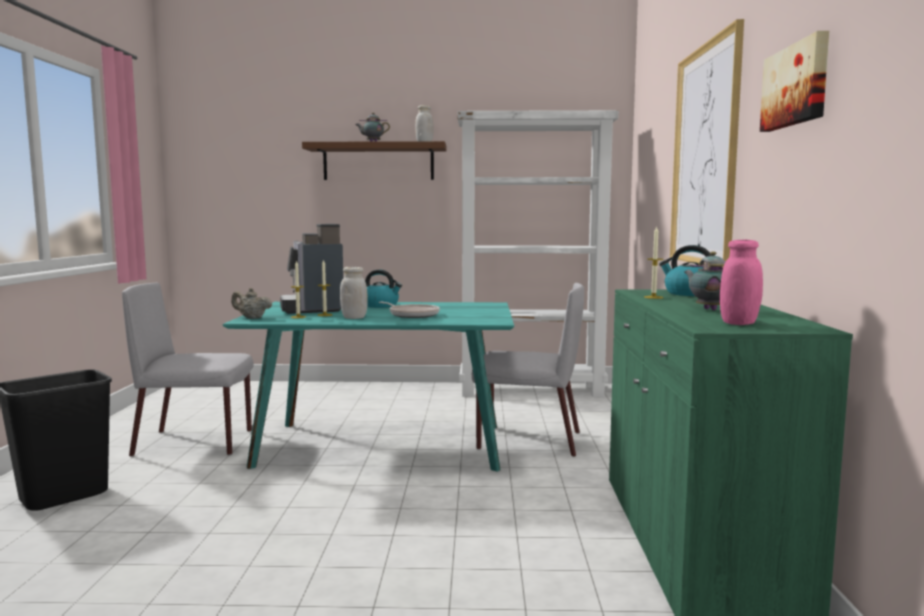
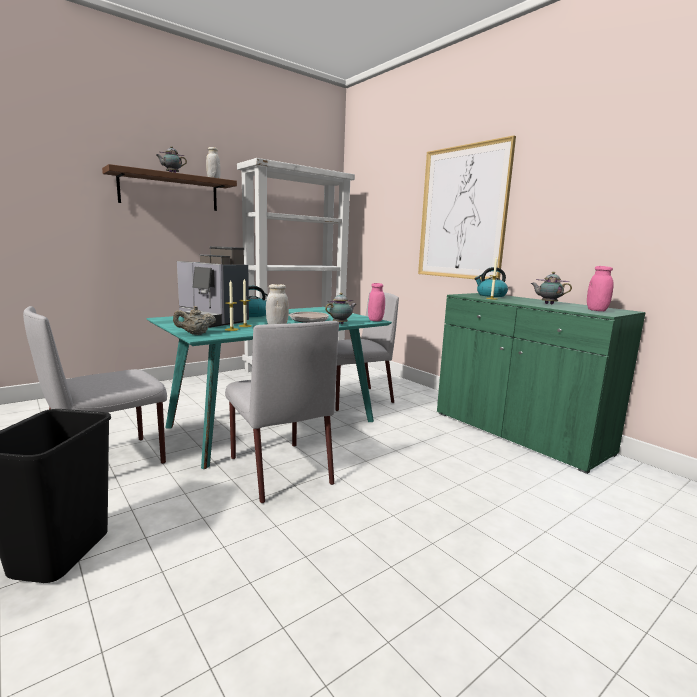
camera: 40 degrees left, 5 degrees up
picture [760,31,829,132] -> none
none -> grey chair [225,321,339,503]
none -> teapot [325,293,357,324]
none -> pink jar [368,283,385,321]

